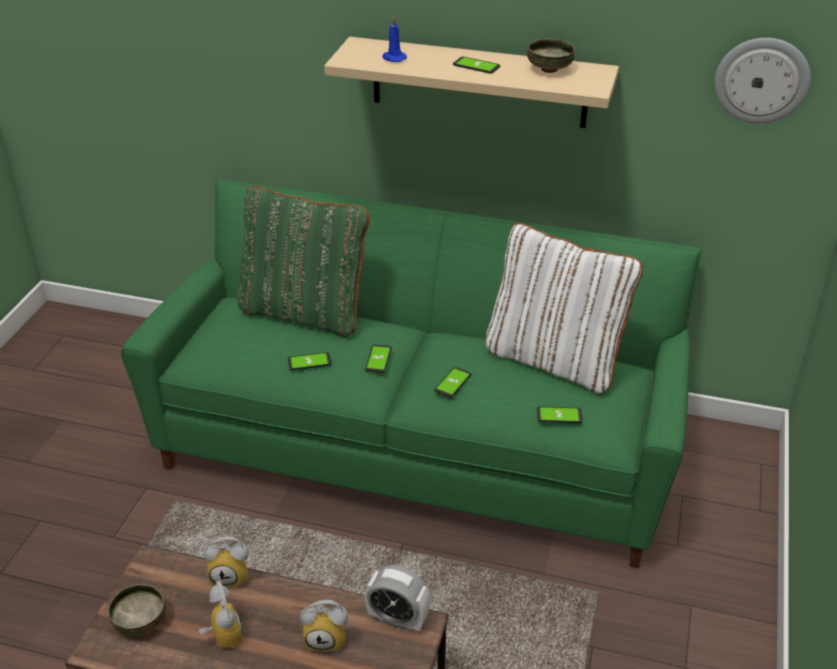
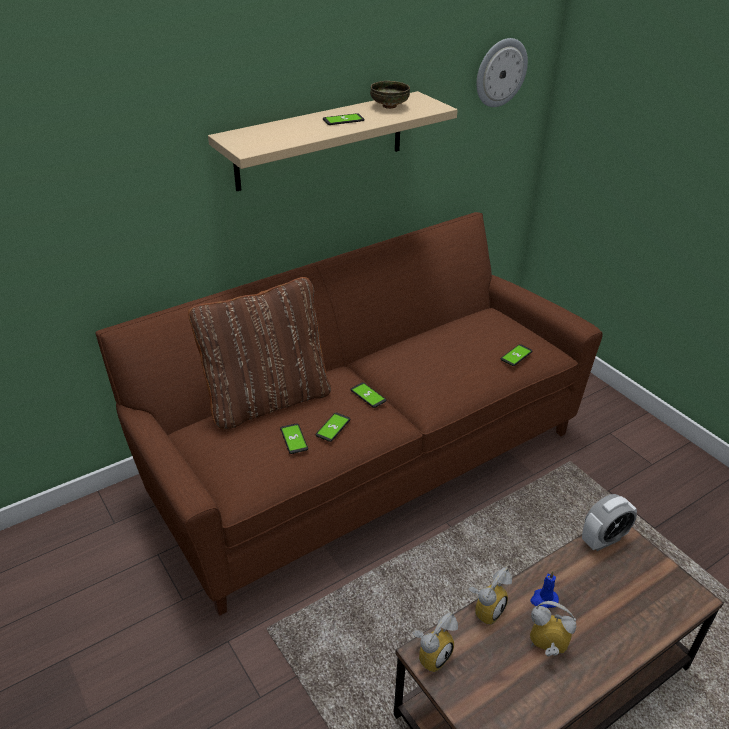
camera: 50 degrees left, 0 degrees up
bowl [108,584,166,636] -> none
green sofa [121,179,701,568] -> brown sofa [95,212,603,616]
green pillow [237,186,370,337] -> brown pillow [188,277,331,429]
alarm clock [300,600,348,652] -> alarm clock moved to [413,613,458,672]
blue candle [382,17,407,62] -> blue candle moved to [530,571,559,608]
phone [434,367,471,398] -> phone moved to [280,423,308,454]
white pillow [485,223,643,394] -> none

